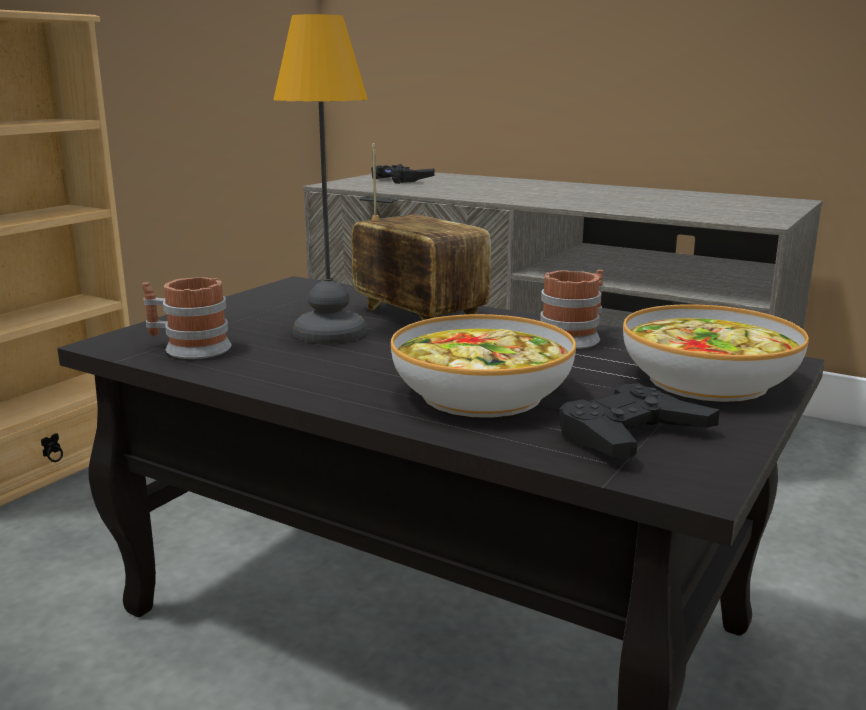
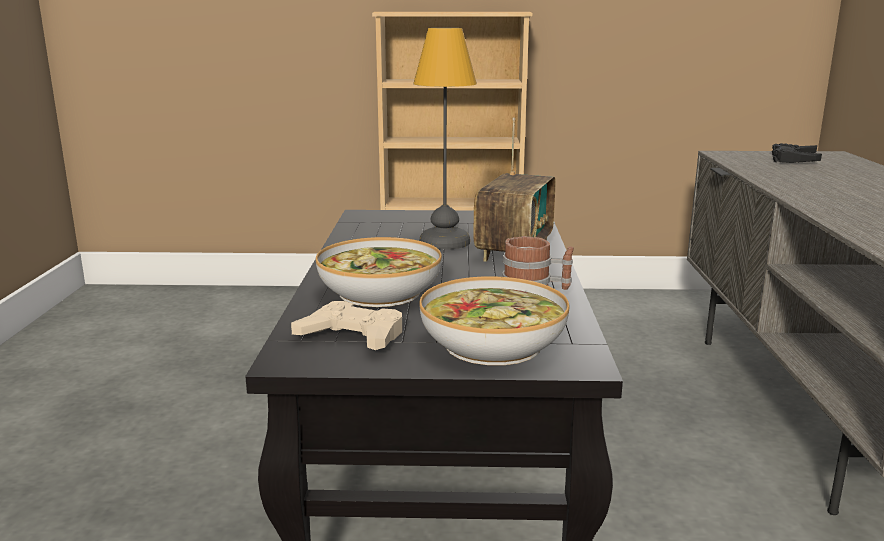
camera: 60 degrees right, 0 degrees up
mug [142,277,232,359] -> none
black game controller [559,384,720,459] -> beige game controller [291,301,402,350]

